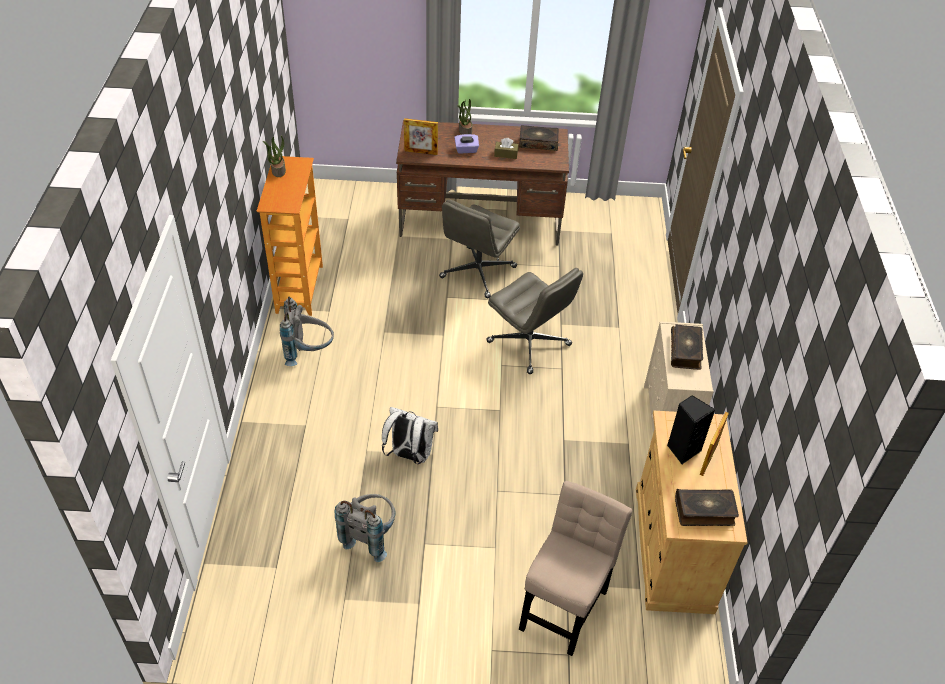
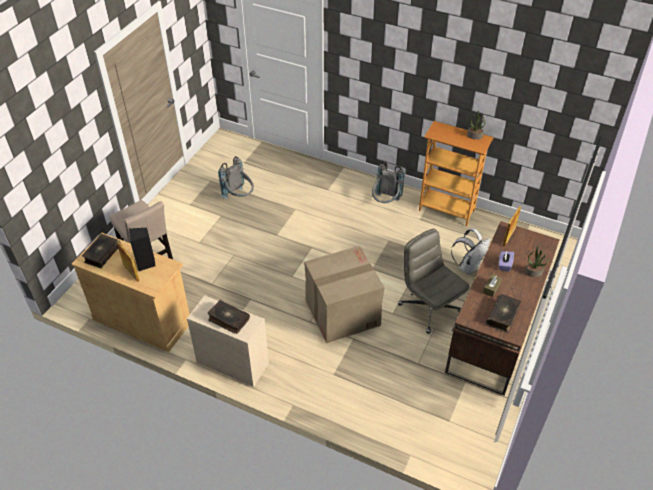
camera: 115 degrees right, 0 degrees up
white backpack [382,407,438,464] -> white backpack moved to [451,228,490,274]
grey office chair [486,268,583,374] -> cardboard box [304,246,384,343]

